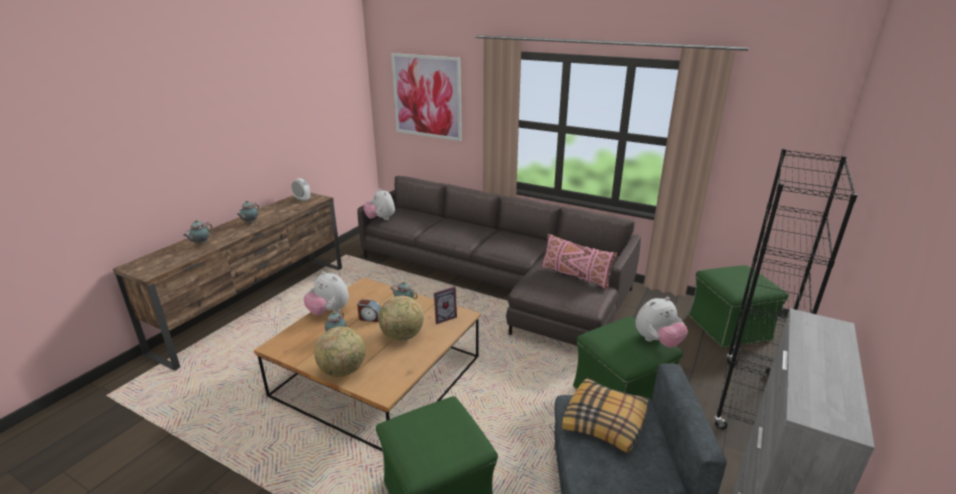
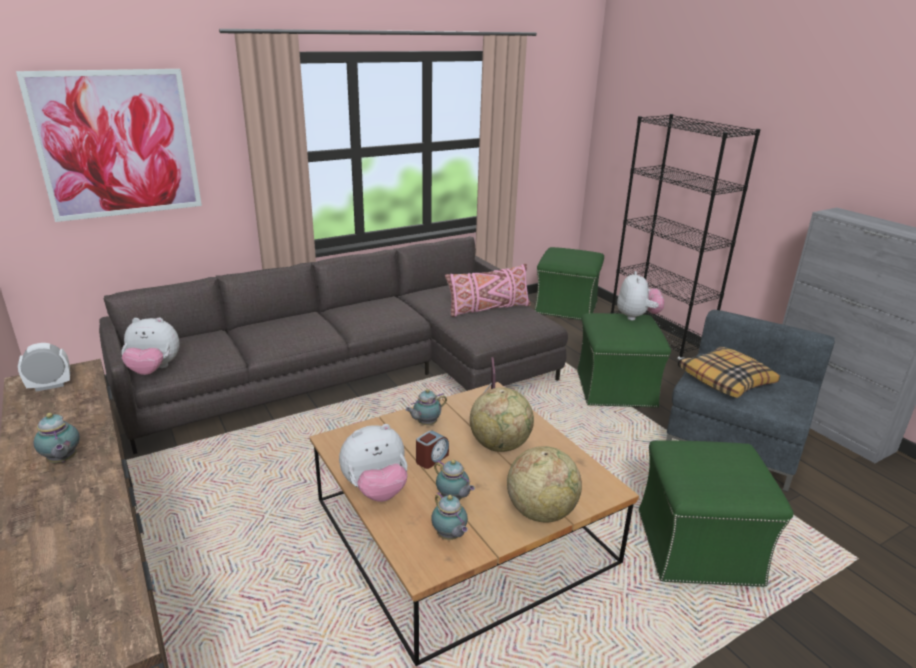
camera: 60 degrees left, 0 degrees up
teapot [183,220,212,245] -> teapot moved to [431,492,468,540]

